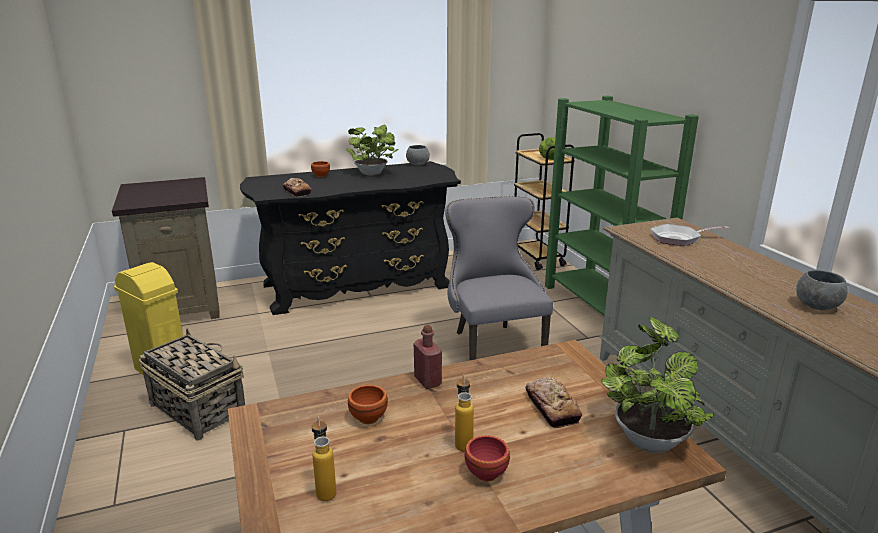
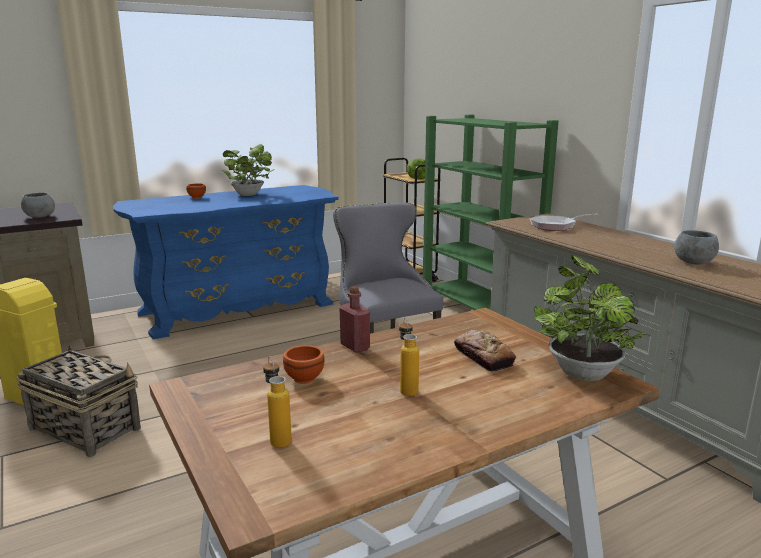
camera: 10 degrees left, 5 degrees down
black dresser [240,161,461,315] -> blue dresser [113,185,339,339]
bread [282,178,312,197] -> none
grey bowl [406,145,430,165] -> grey bowl moved to [21,193,55,218]
red bowl [465,435,510,481] -> none

